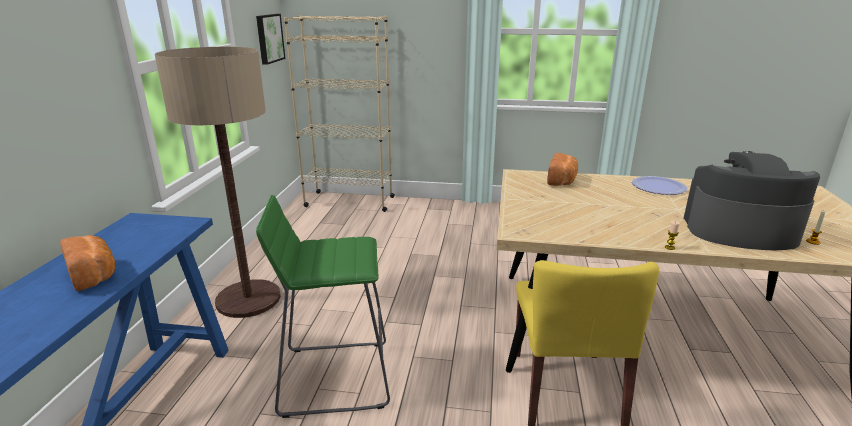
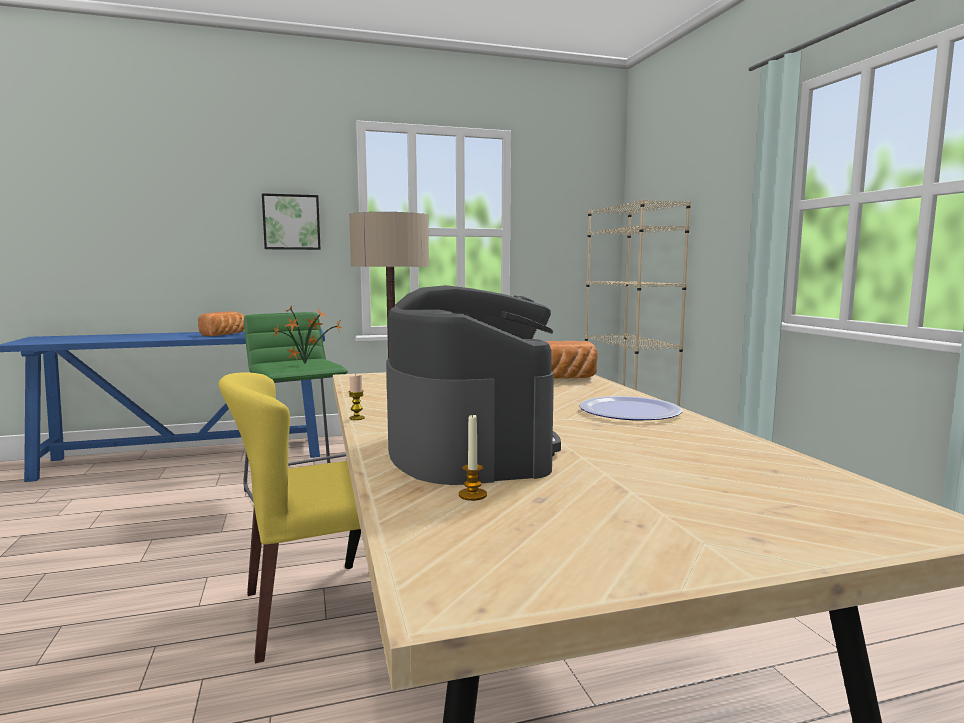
camera: 65 degrees right, 15 degrees down
picture [256,14,285,65] -> picture moved to [262,193,320,250]
none -> potted plant [273,306,342,364]

